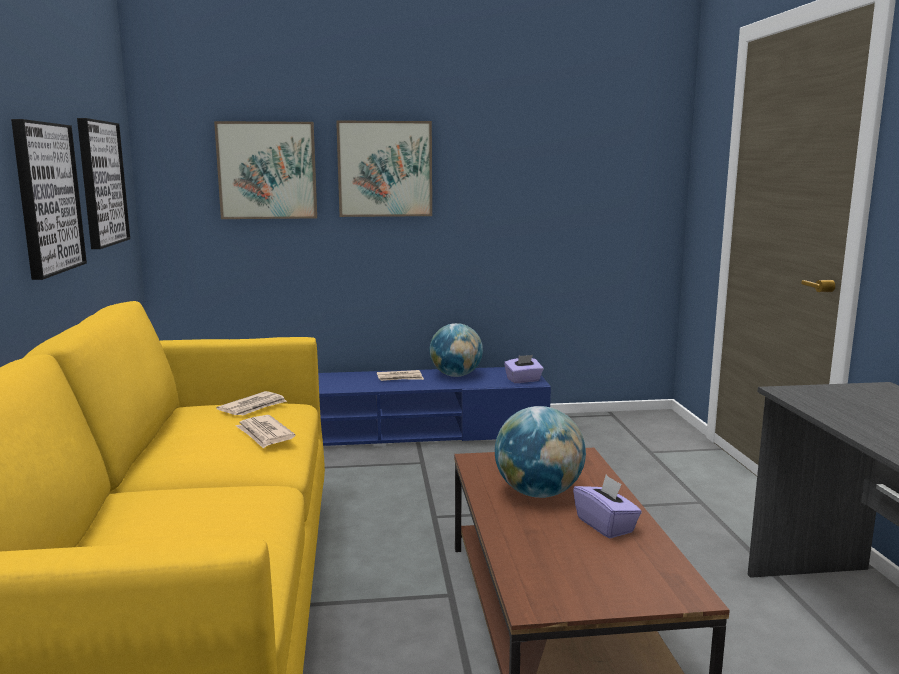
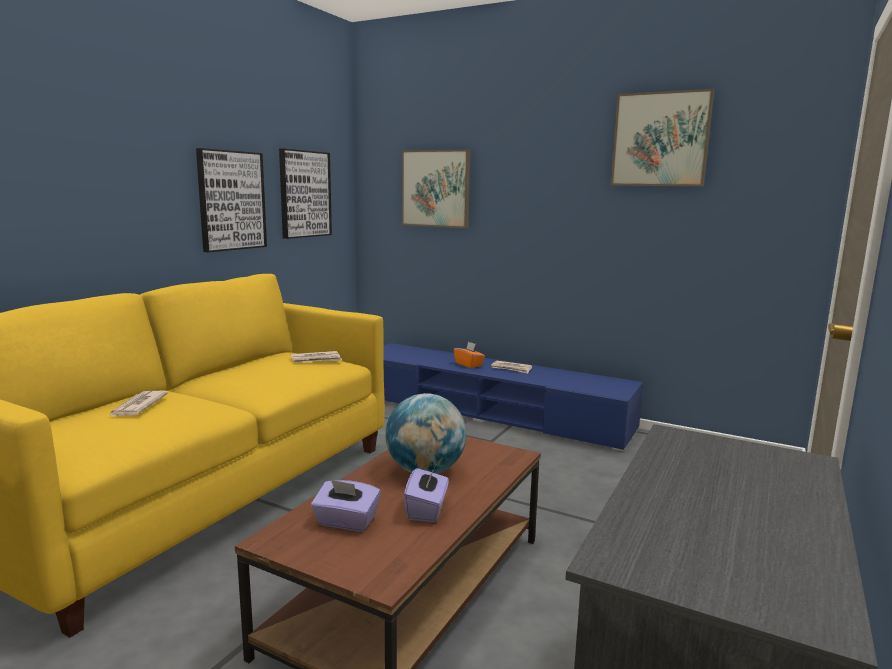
camera: 35 degrees right, 0 degrees up
newspaper [236,415,296,449] -> newspaper moved to [109,391,168,417]
picture [336,120,432,217] -> picture moved to [611,89,714,187]
globe [429,323,483,377] -> none
purple tissue box [504,355,544,383] -> purple tissue box moved to [311,479,381,532]
none -> orange tissue box [454,342,485,368]

